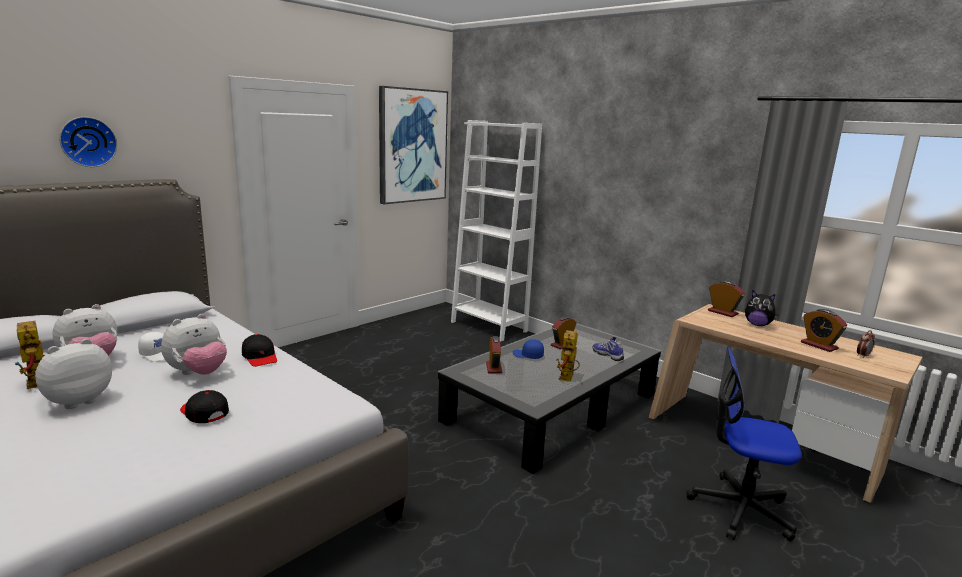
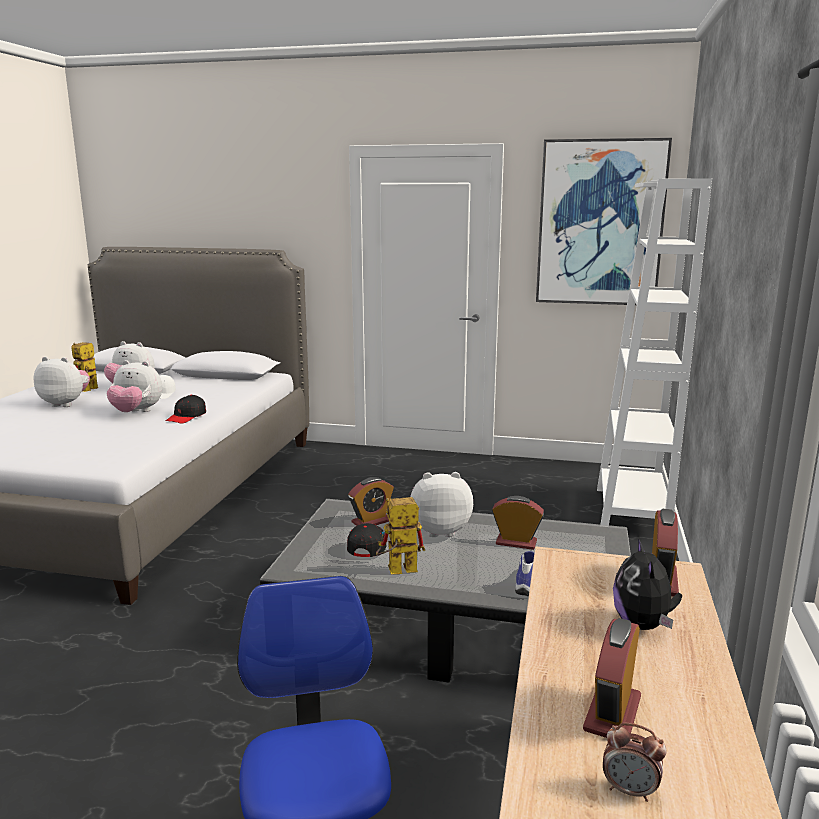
camera: 60 degrees right, 0 degrees up
wall clock [59,117,117,167] -> none
black cap [180,390,229,423] -> black cap moved to [347,523,386,557]
blue cap [513,339,544,359] -> plush toy [410,472,473,537]

